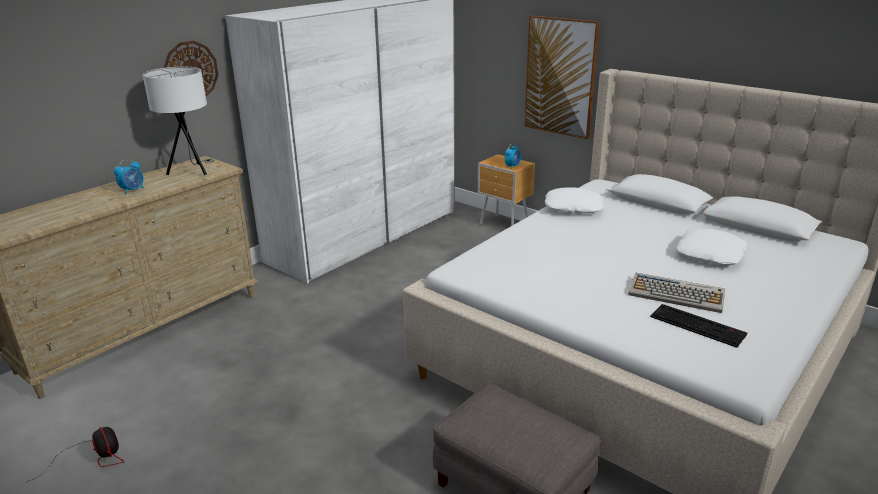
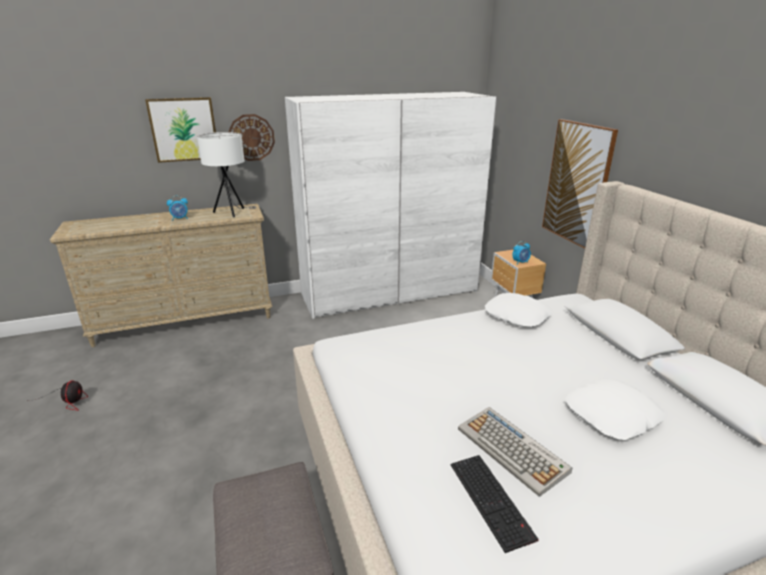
camera: 30 degrees right, 0 degrees up
none -> picture [145,97,216,163]

